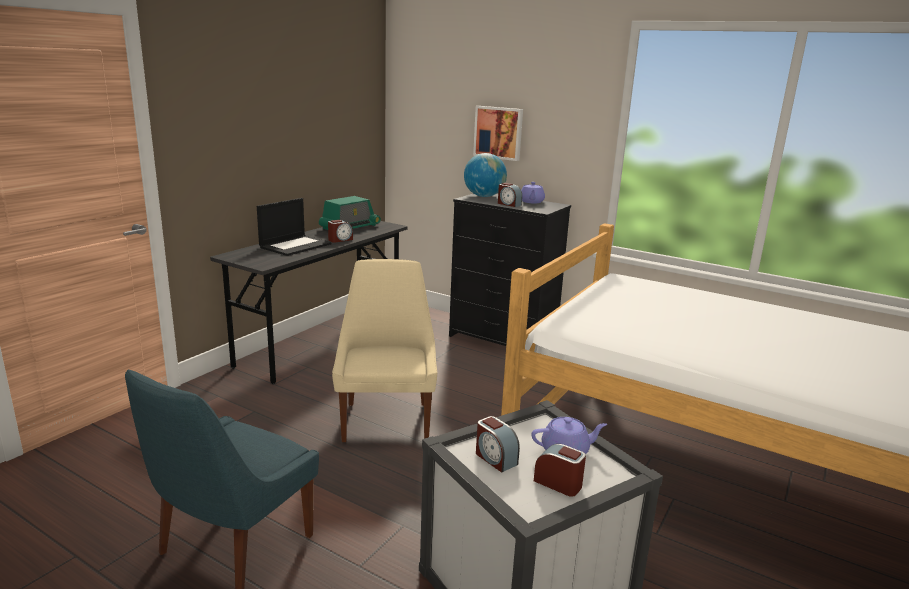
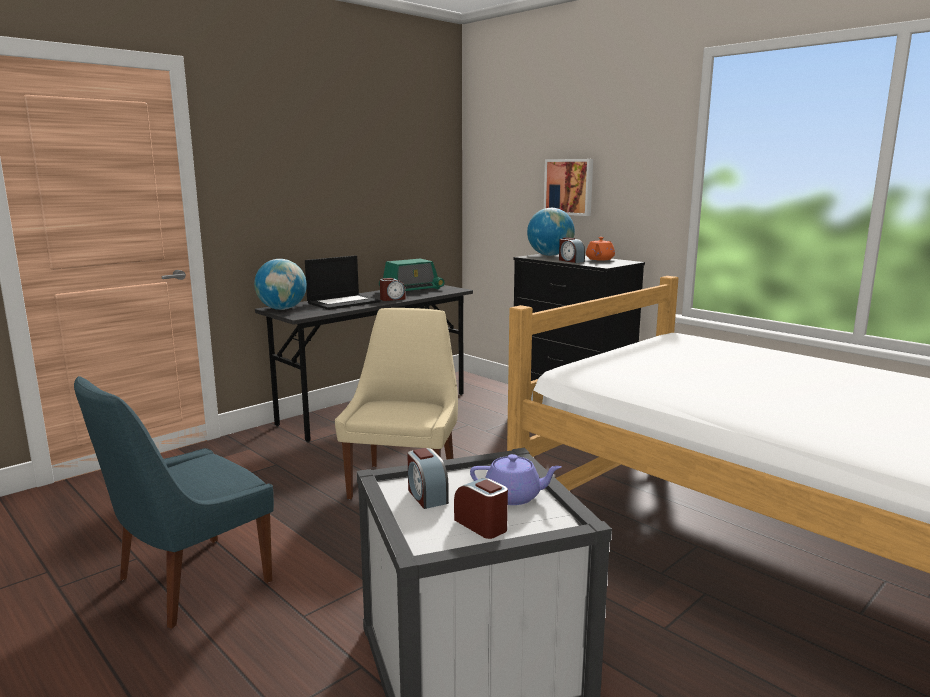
camera: 15 degrees right, 5 degrees down
purple teapot [521,182,545,203] -> orange teapot [586,237,615,260]
none -> globe [254,259,307,310]

